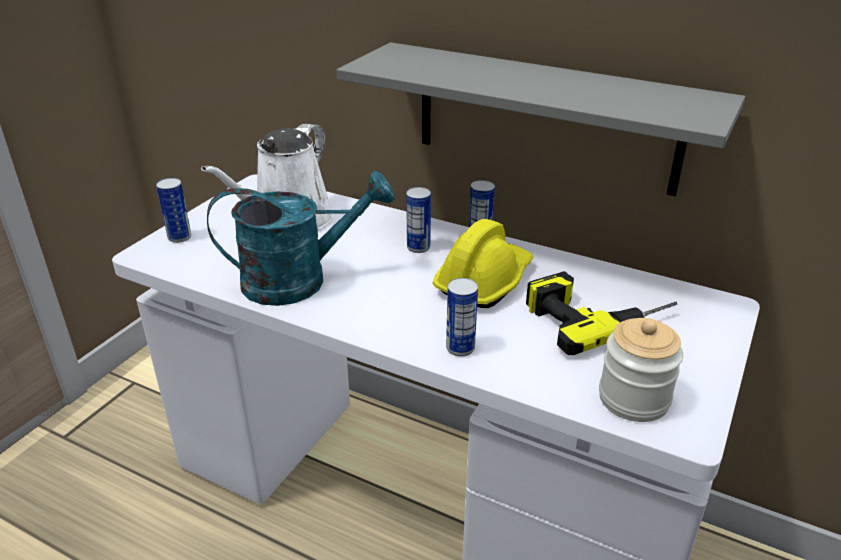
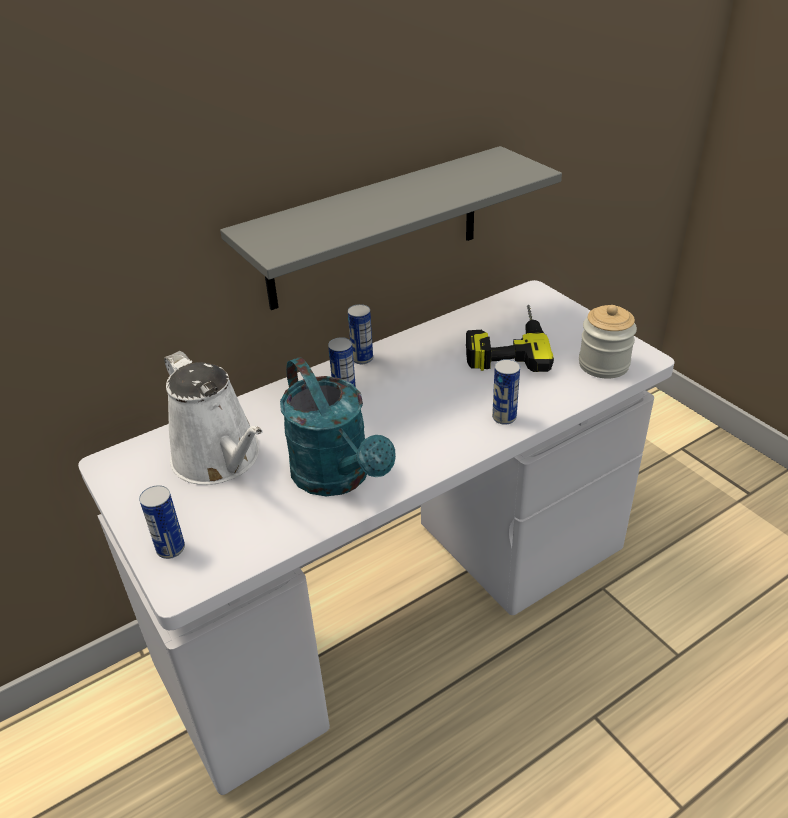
camera: 60 degrees left, 5 degrees up
turquoise watering can [207,171,395,306] -> turquoise watering can turned 135 degrees clockwise [280,357,396,496]
yellow hard hat [433,219,533,308] -> none

